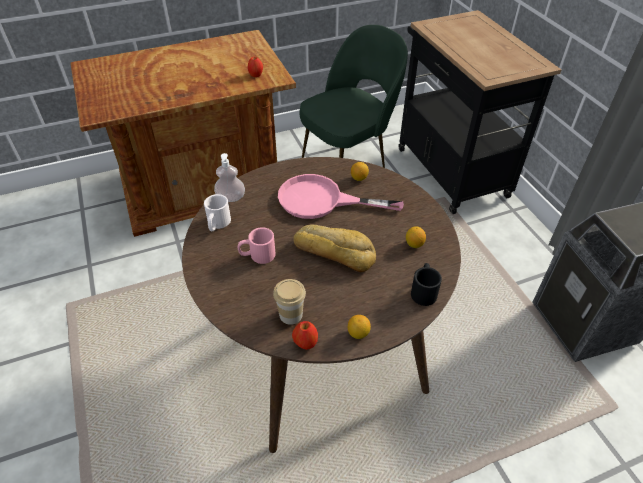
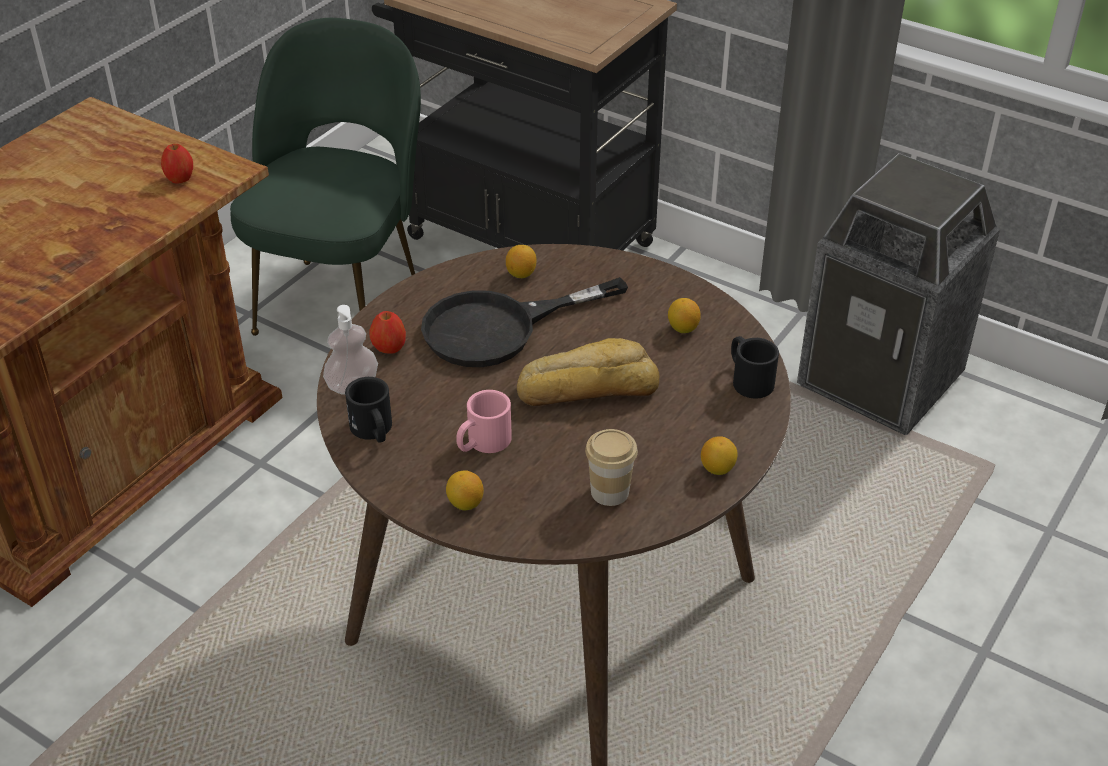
camera: 35 degrees left, 5 degrees down
white mug [204,194,231,231] -> black mug [345,377,392,442]
pink frying pan [278,174,404,219] -> black frying pan [421,277,628,367]
apple [292,321,318,350] -> apple moved to [369,311,406,354]
none -> lemon [446,470,484,511]

